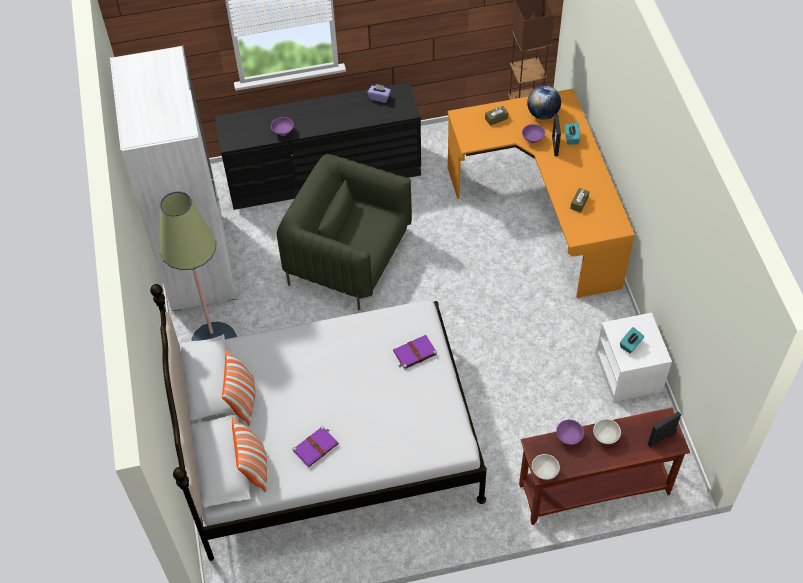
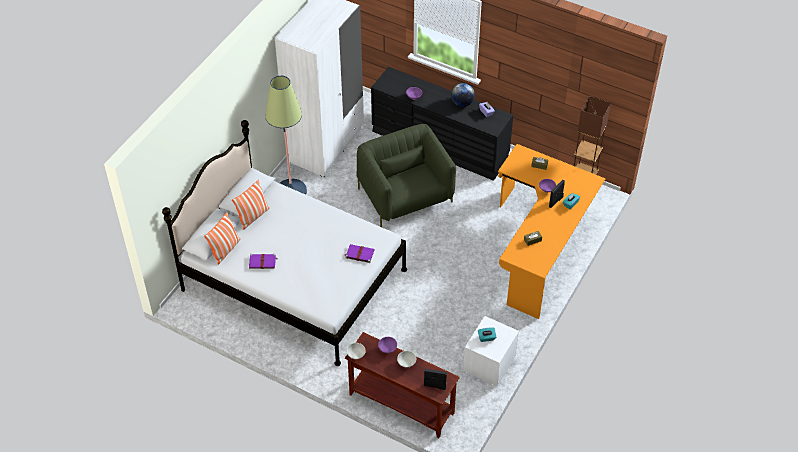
camera: 40 degrees right, 5 degrees down
globe [527,85,561,120] -> globe moved to [451,83,475,107]

